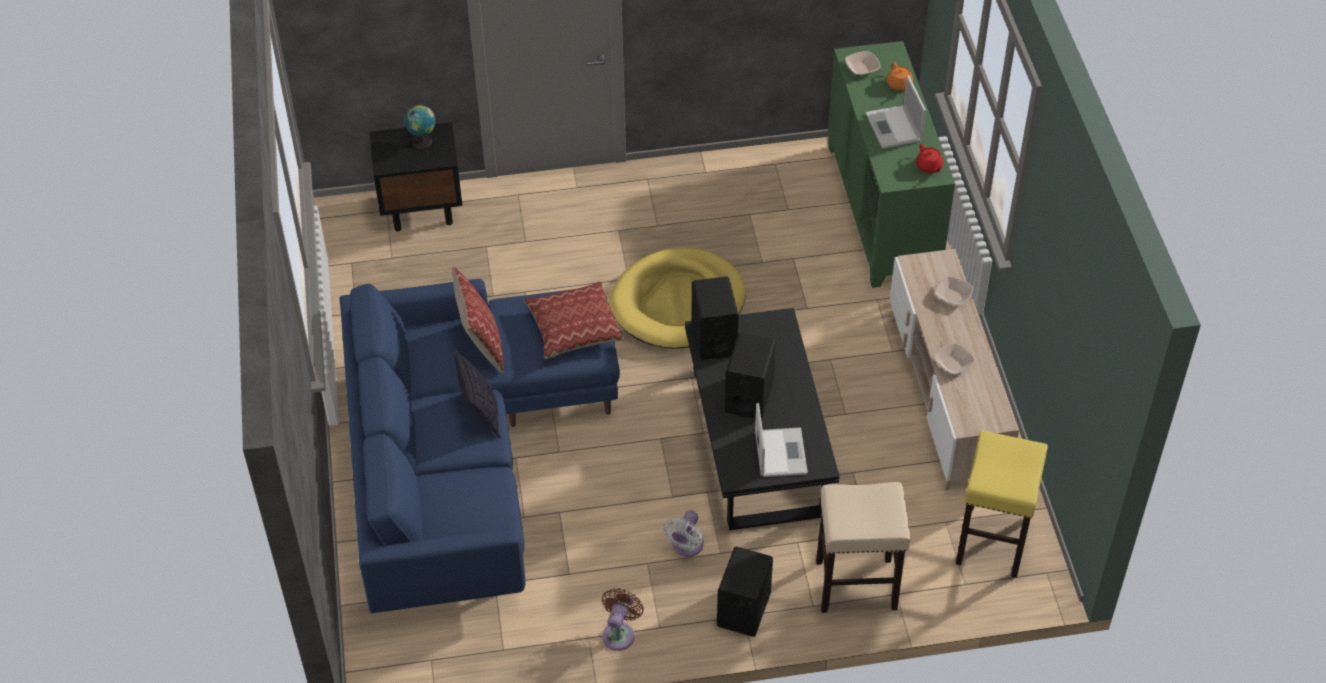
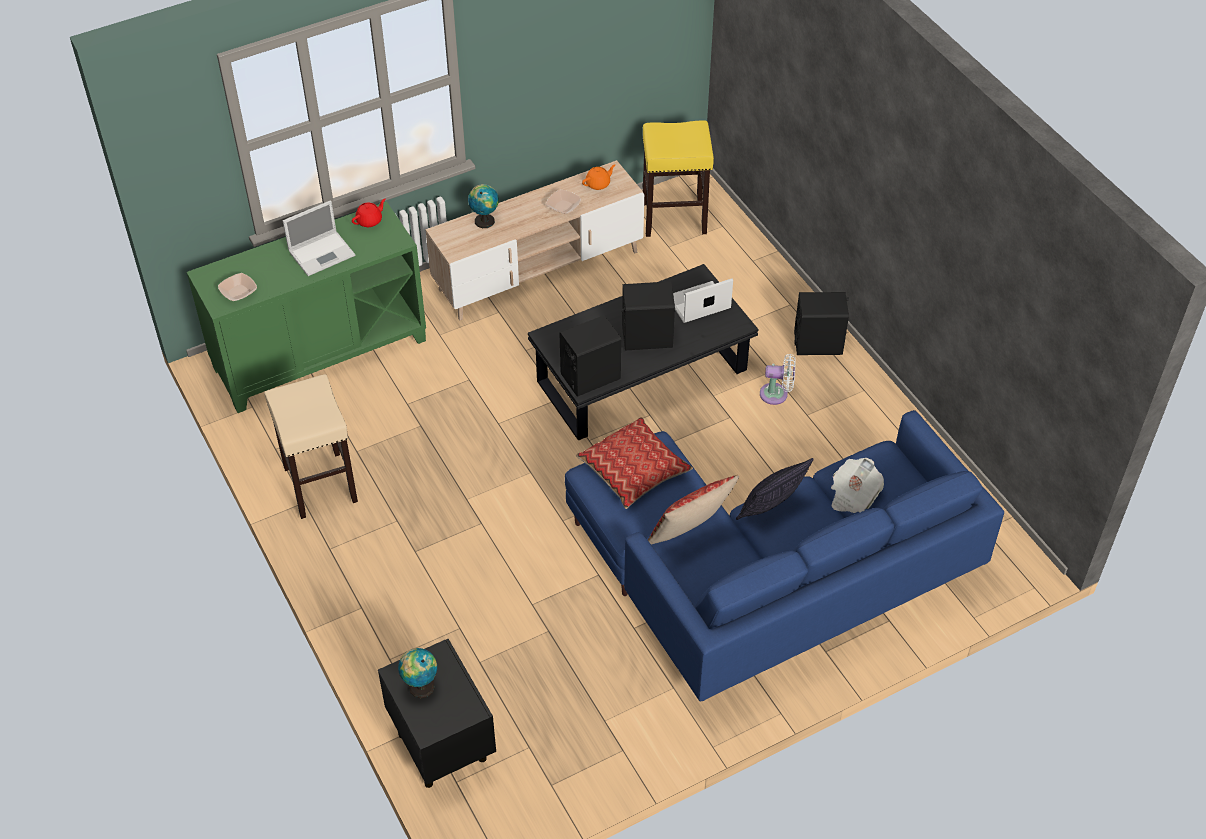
camera: 110 degrees left, 0 degrees up
brown fan [602,588,644,651] -> none
yellow dog bed [610,248,746,349] -> none
beige stool [816,482,910,613] -> beige stool moved to [264,374,358,519]
orange teapot [887,62,913,91] -> orange teapot moved to [582,164,615,190]
bowl [935,276,973,305] -> globe [468,184,499,228]
none -> newspaper [831,458,884,513]

